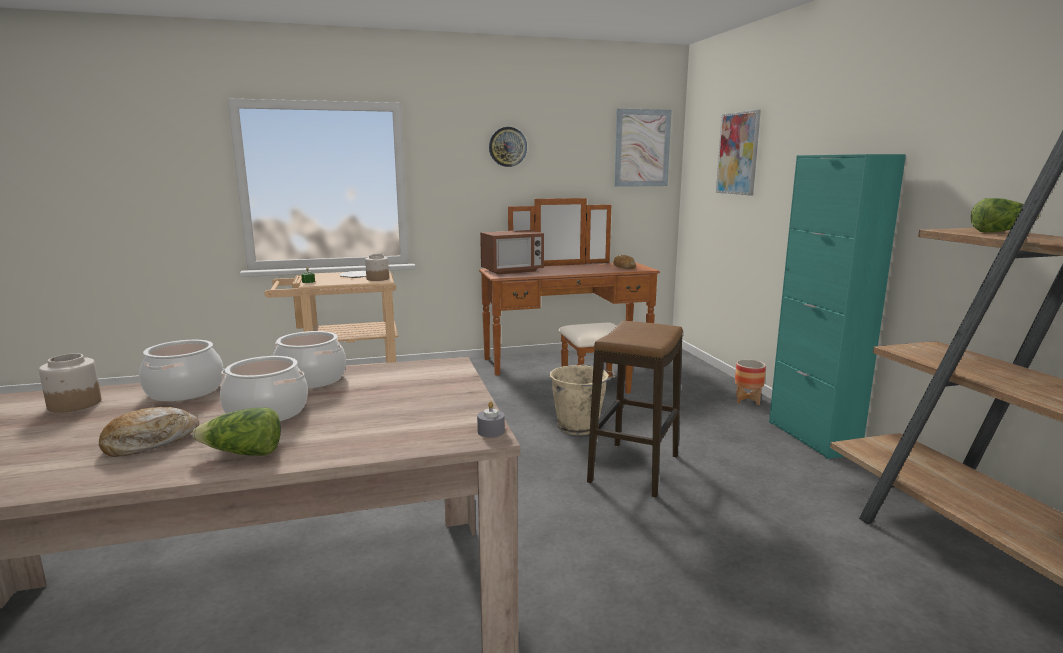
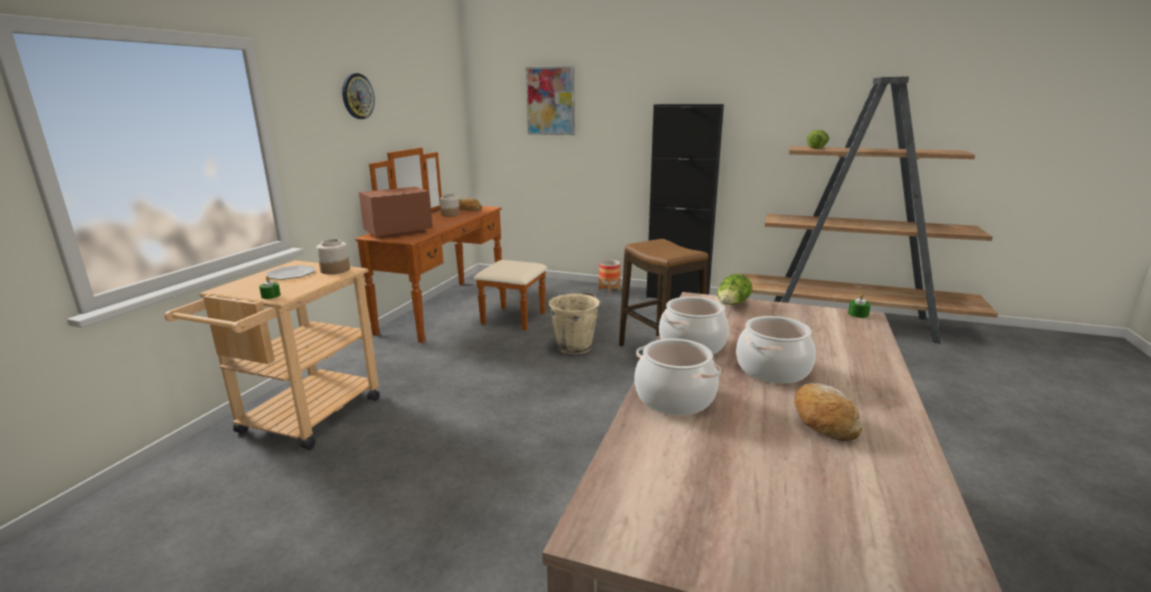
camera: 55 degrees left, 5 degrees up
jar [39,353,101,413] -> jar moved to [440,194,460,217]
lettuce [192,407,281,456] -> lettuce moved to [717,274,753,305]
grey candle [477,401,505,438] -> green candle [848,293,871,318]
microwave [480,230,544,274] -> microwave turned 135 degrees counterclockwise [359,187,433,238]
picture [614,109,672,187] -> none
turquoise cabinet [769,154,906,459] -> black cabinet [646,104,724,300]

